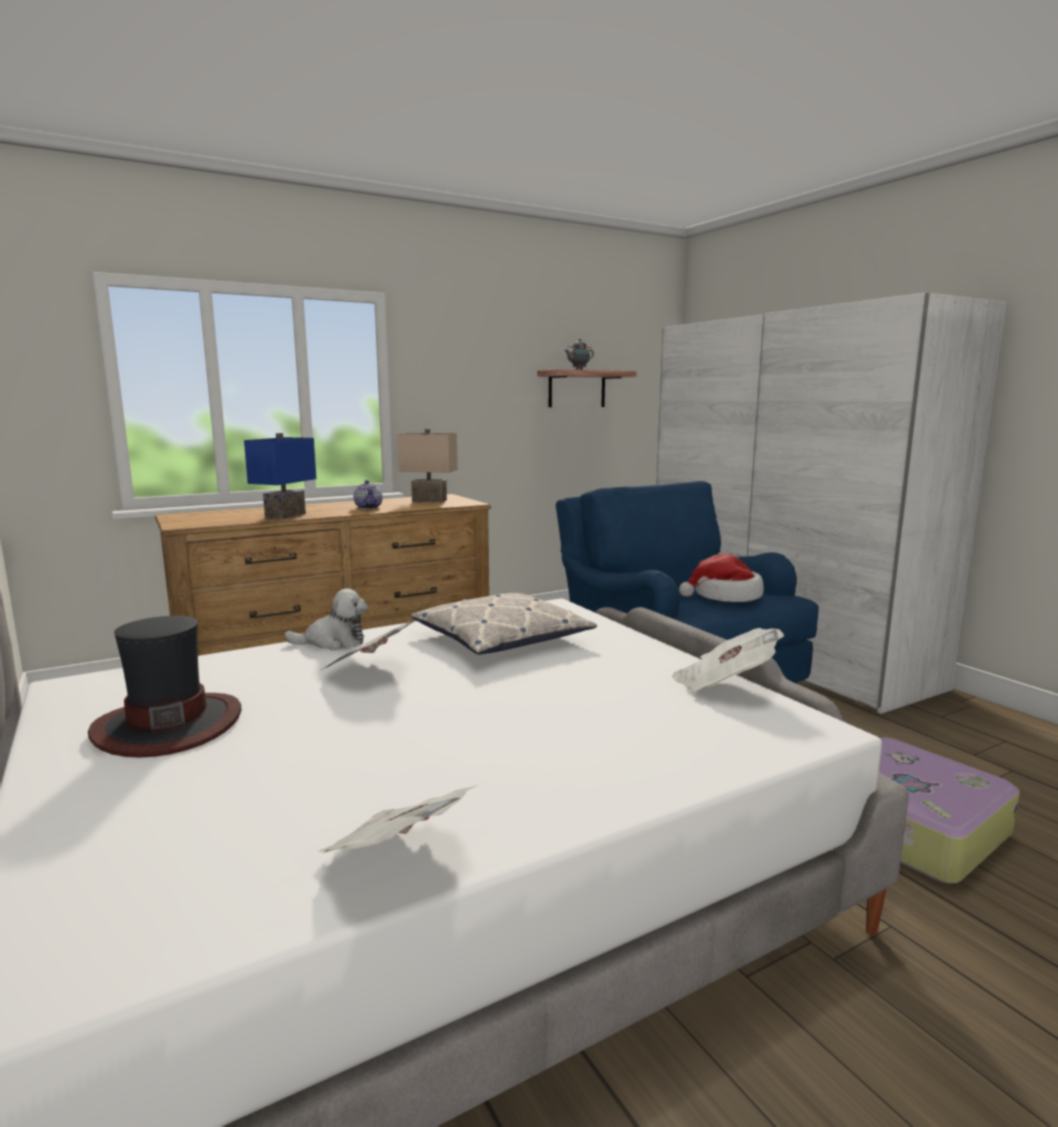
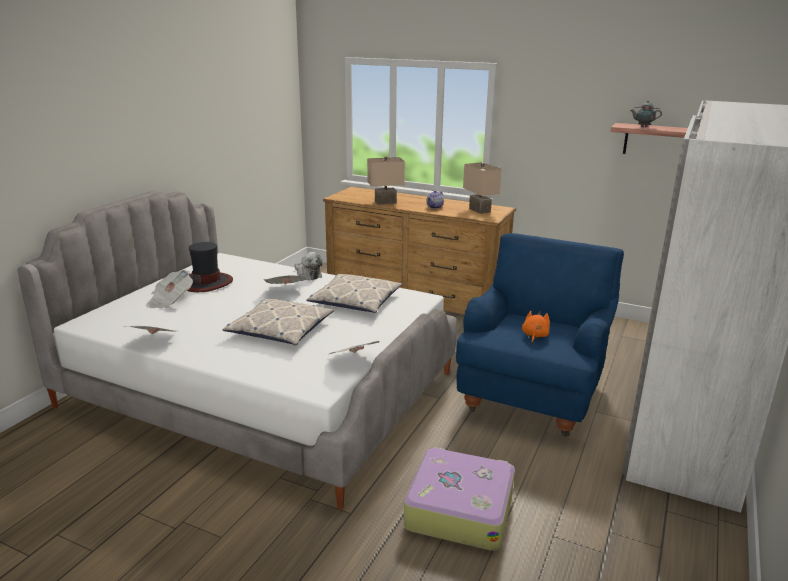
camera: 55 degrees right, 10 degrees up
blue table lamp [244,433,316,519] -> beige table lamp [367,156,405,205]
hat [679,554,764,602] -> orange plush toy [522,311,550,343]
none -> newspaper [146,270,193,309]
none -> pillow [223,298,334,345]

